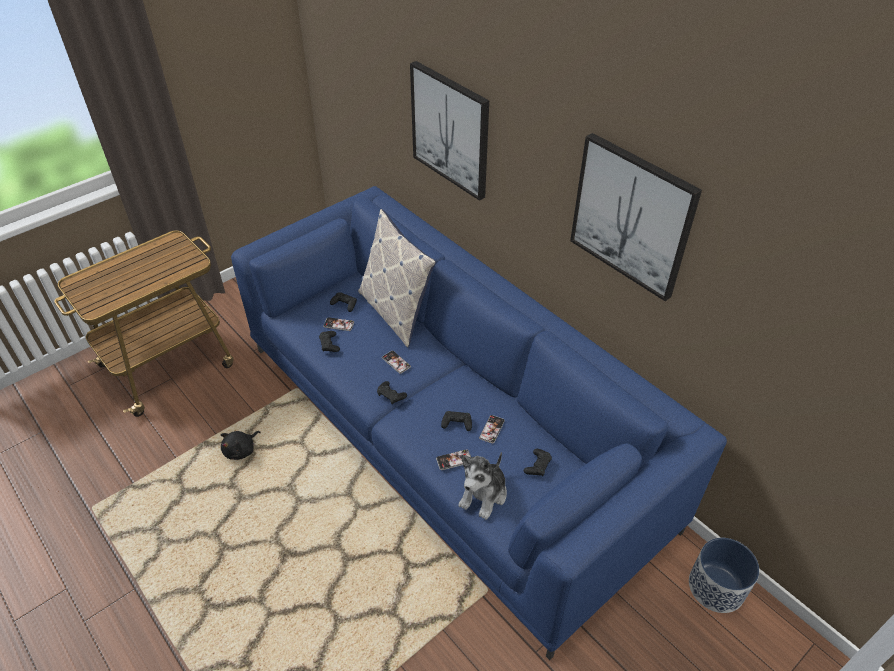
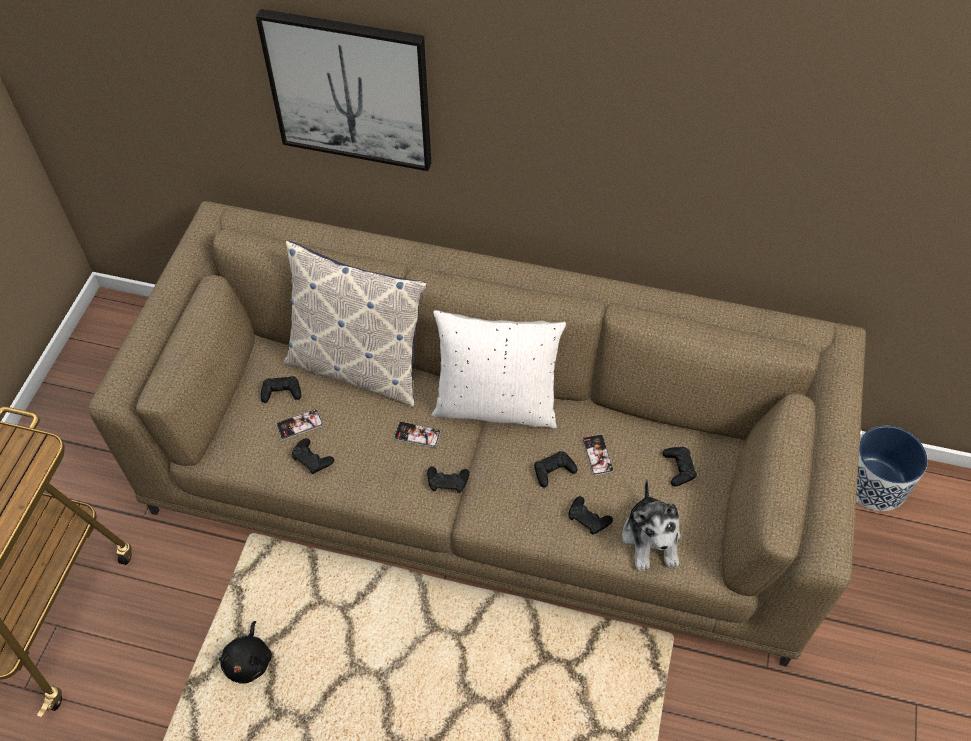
camera: 35 degrees left, 10 degrees up
blue sofa [231,186,727,660] -> brown sofa [89,201,866,666]
phone [436,449,471,470] -> black game controller [569,496,613,535]
picture [570,133,702,301] -> none
none -> white pillow [432,310,566,428]

